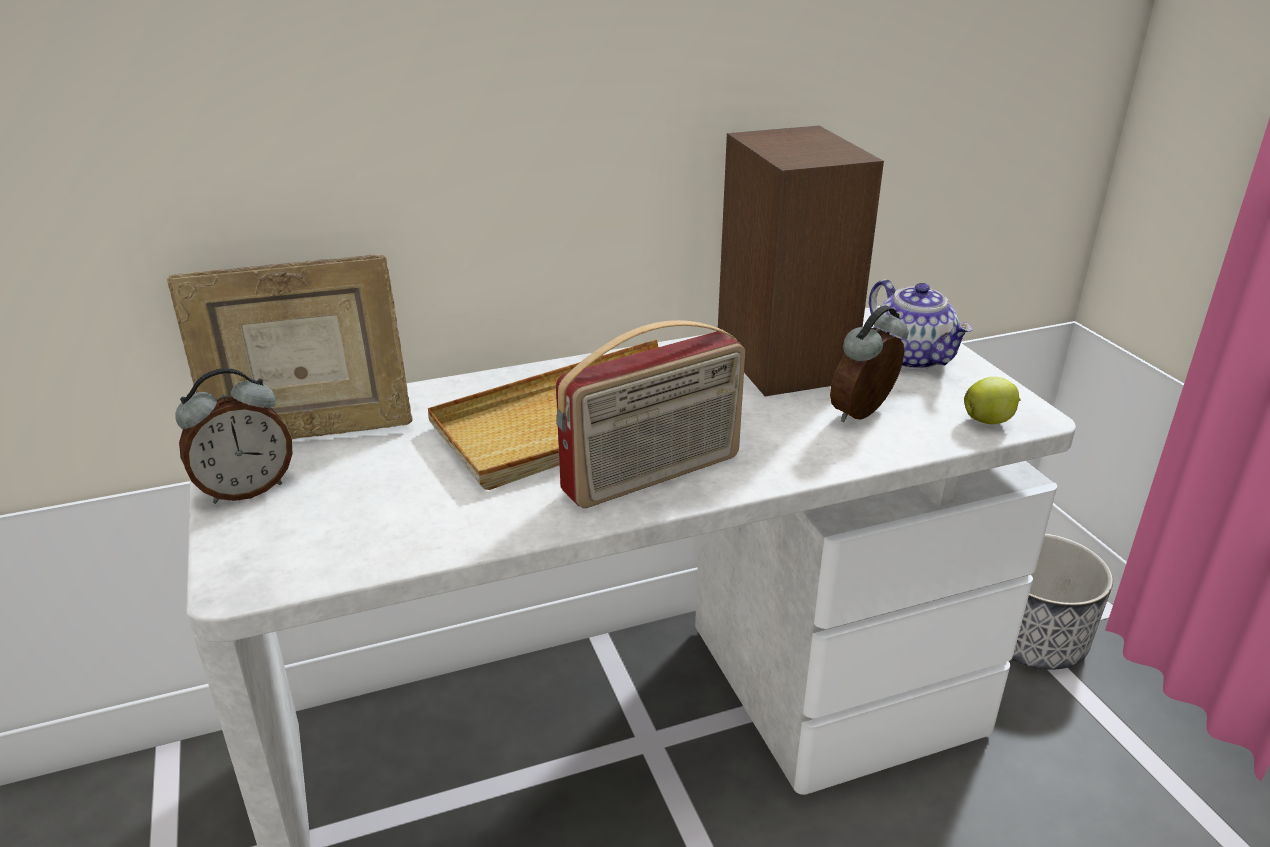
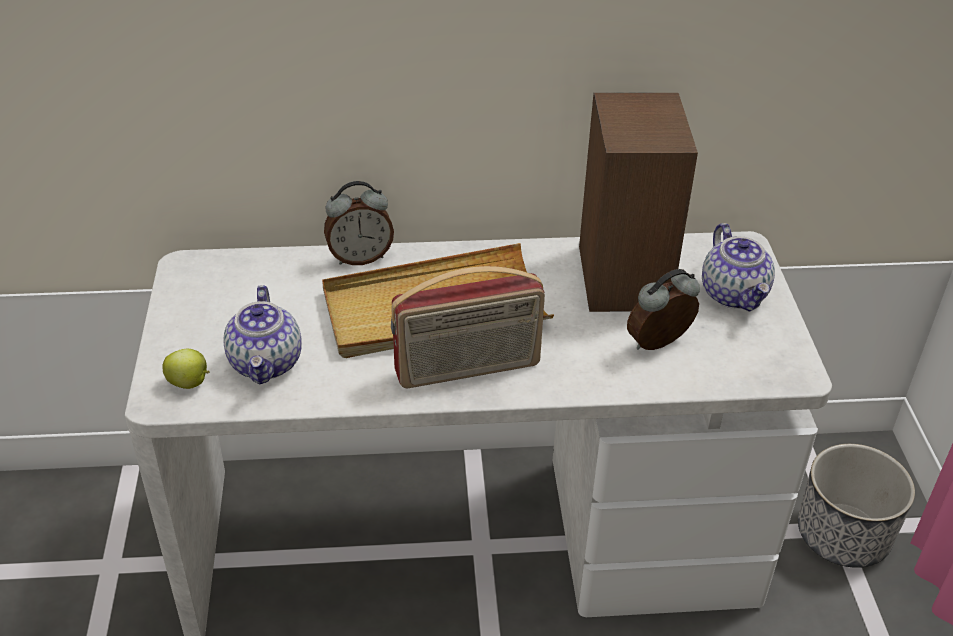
camera: 15 degrees right, 10 degrees up
picture frame [167,254,412,439] -> none
alarm clock [175,368,292,504] -> alarm clock moved to [324,181,394,265]
apple [964,377,1021,424] -> apple moved to [162,349,210,389]
none -> teapot [223,285,302,384]

